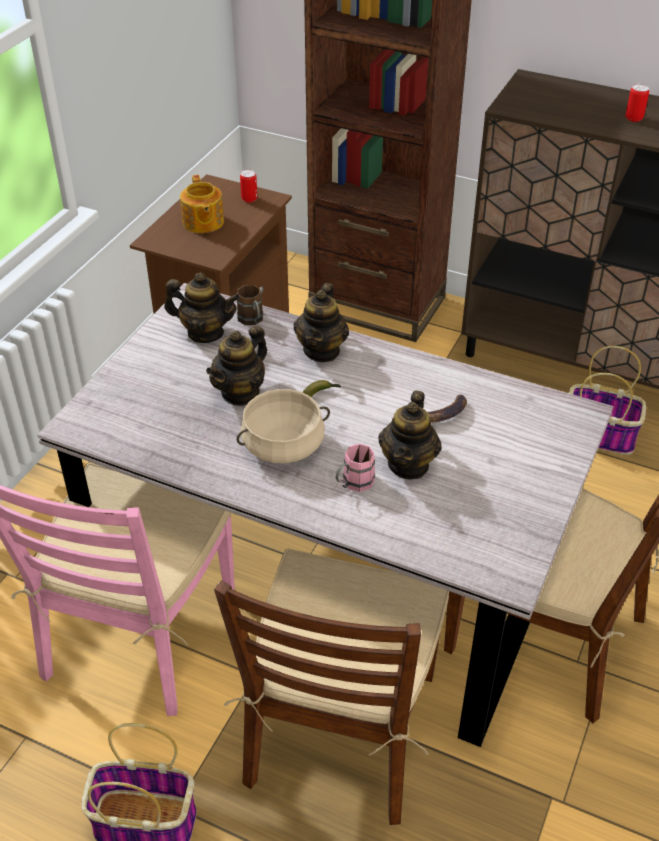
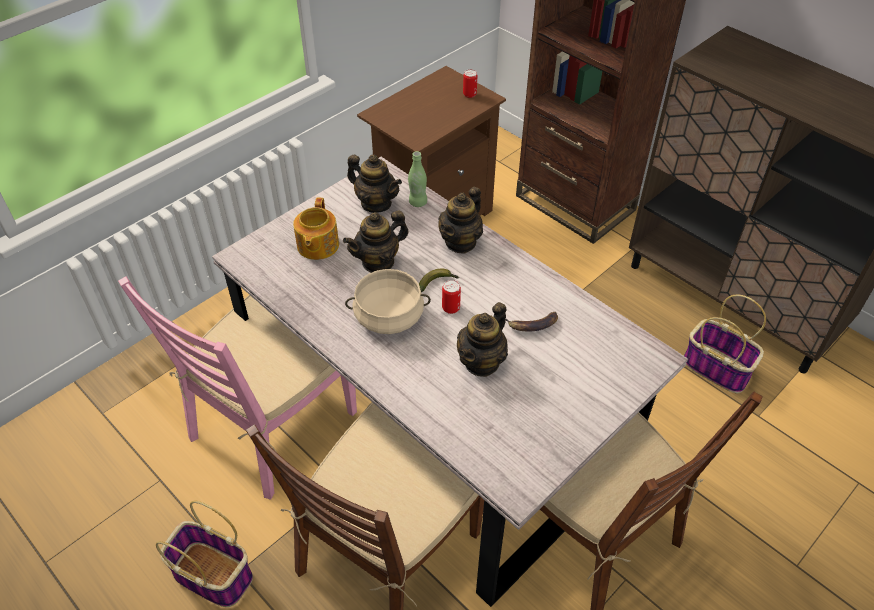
camera: 20 degrees right, 5 degrees up
teapot [180,175,224,233] -> teapot moved to [293,197,339,260]
brown mug [237,285,263,325] -> green bottle [408,151,427,207]
pink mug [336,444,375,492] -> none
can [626,84,649,122] -> can moved to [442,280,461,314]

